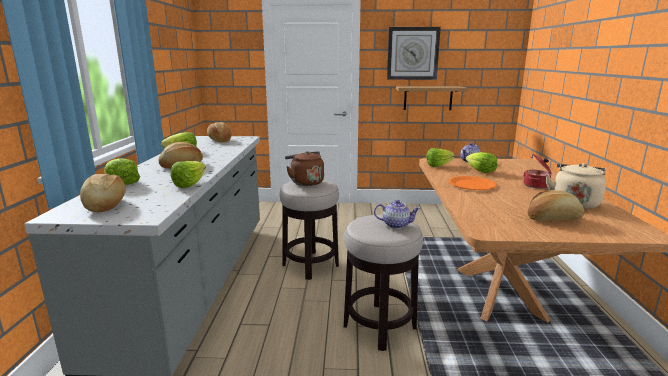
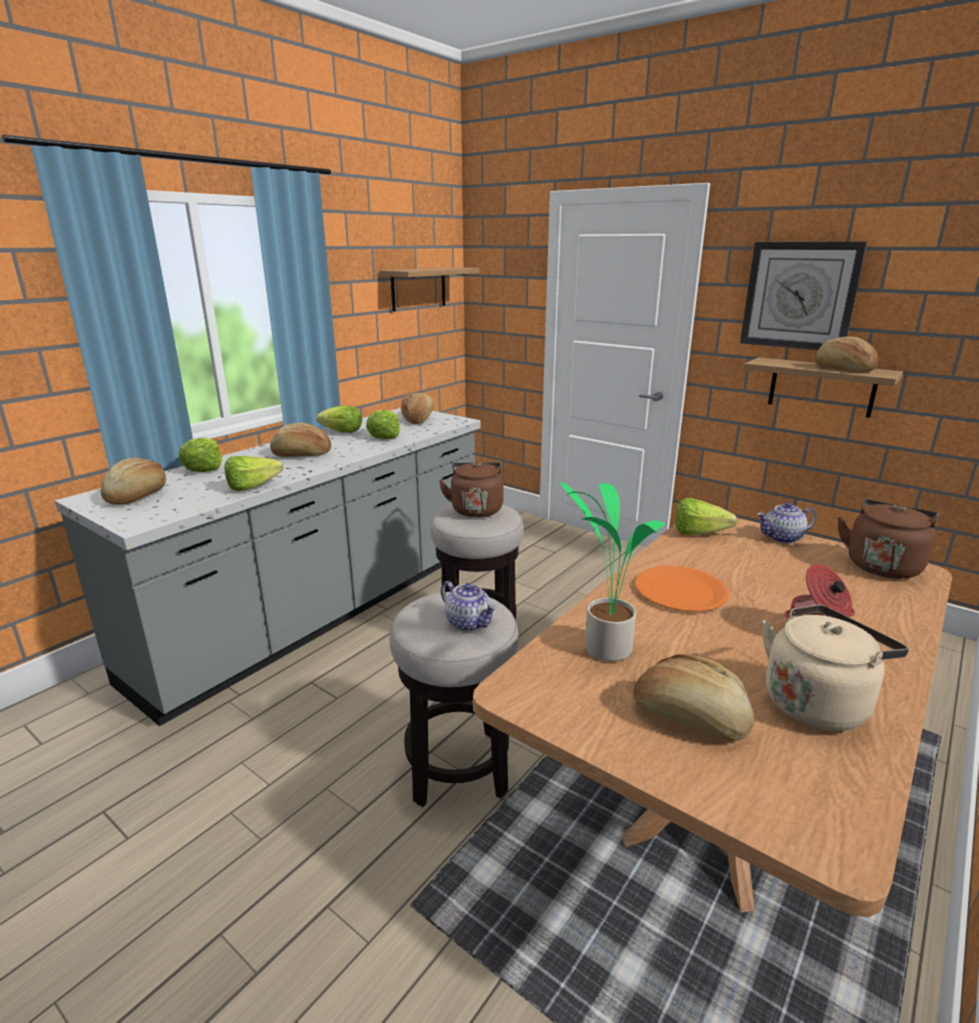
camera: 35 degrees right, 5 degrees up
lettuce [466,152,497,173] -> lettuce moved to [366,410,400,439]
none -> shelf [380,267,480,311]
none -> potted plant [559,482,665,661]
none -> bread [815,336,878,372]
none -> brown kettle [837,499,939,579]

